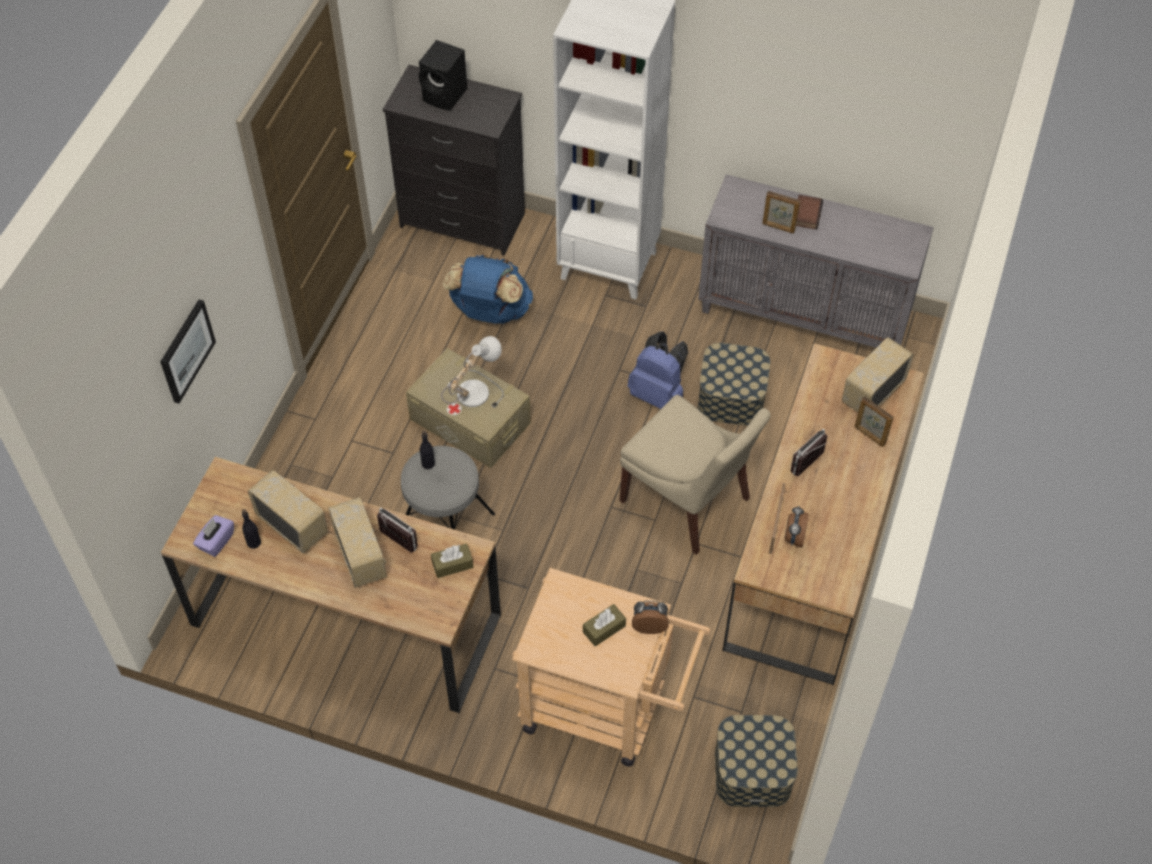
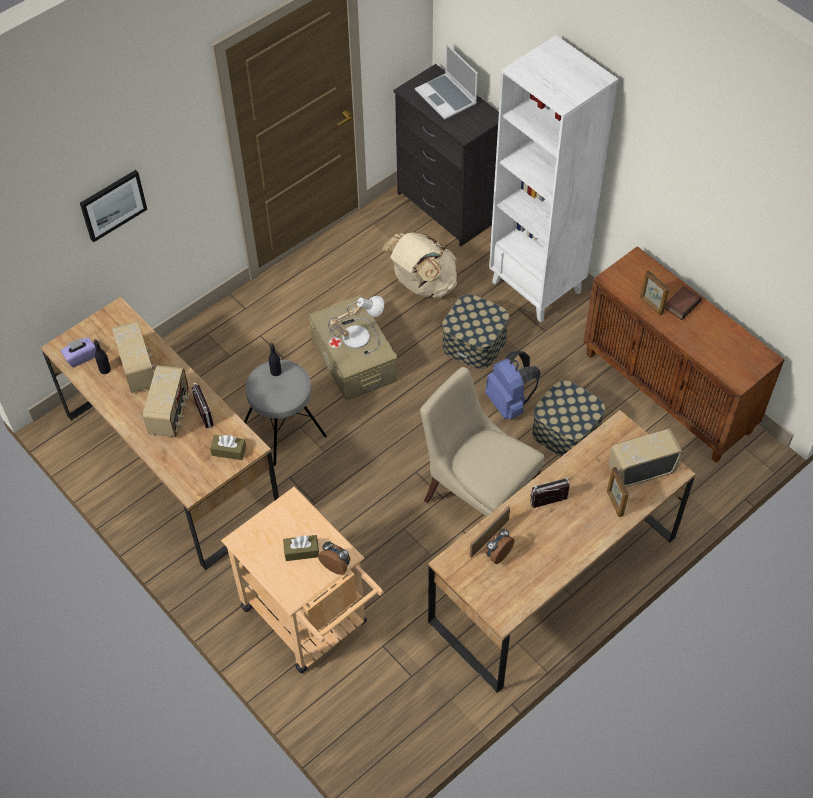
camera: 30 degrees right, 0 degrees up
black speaker [419,40,467,111] -> laptop [415,44,478,120]
blue backpack [443,254,533,324] -> beige backpack [382,232,457,298]
beige chair [619,395,771,555] -> beige chair turned 150 degrees clockwise [420,367,545,516]
grey cabinet [698,174,934,348] -> brown cabinet [583,246,784,463]
storage box [715,715,798,807] -> storage box moved to [442,294,509,369]

